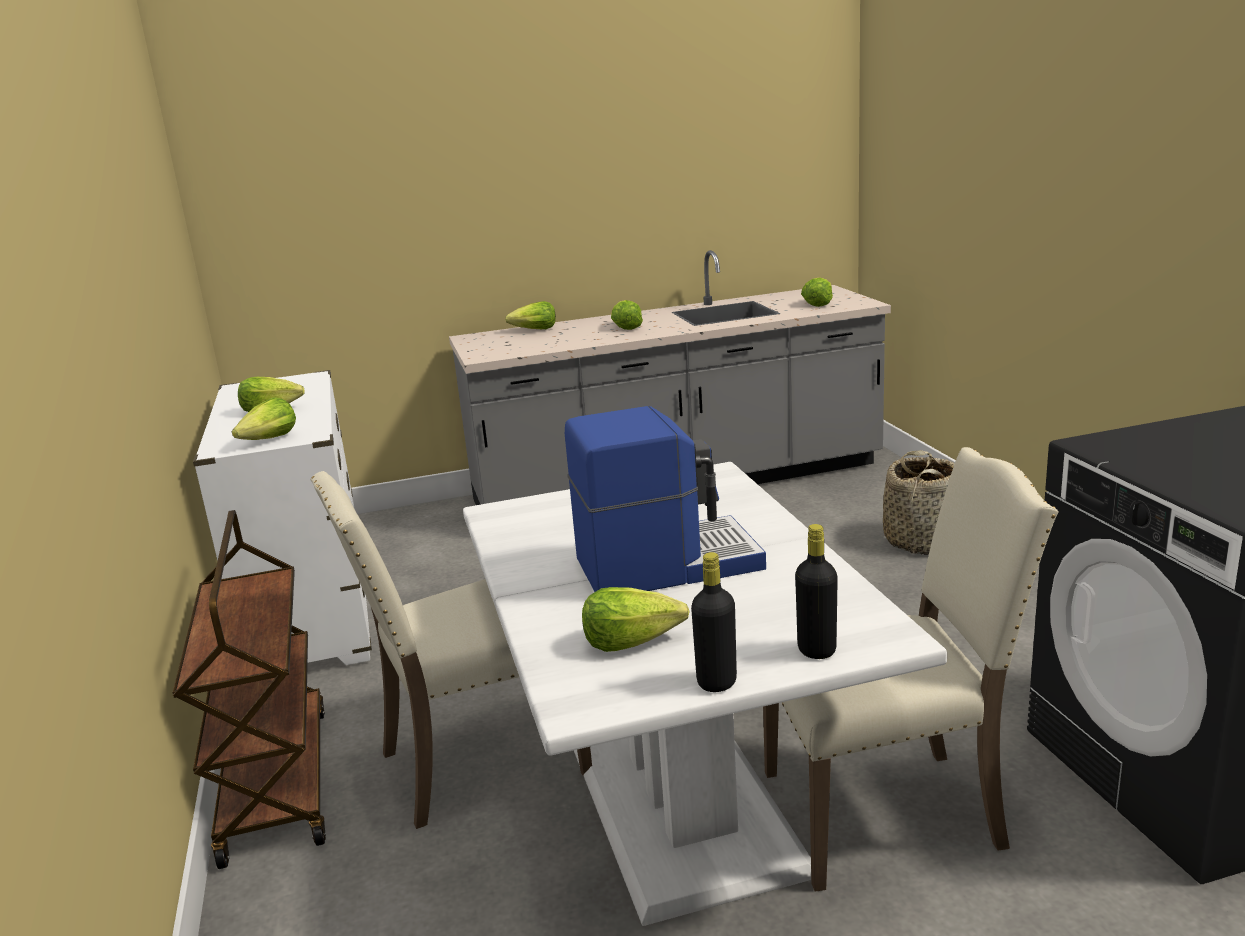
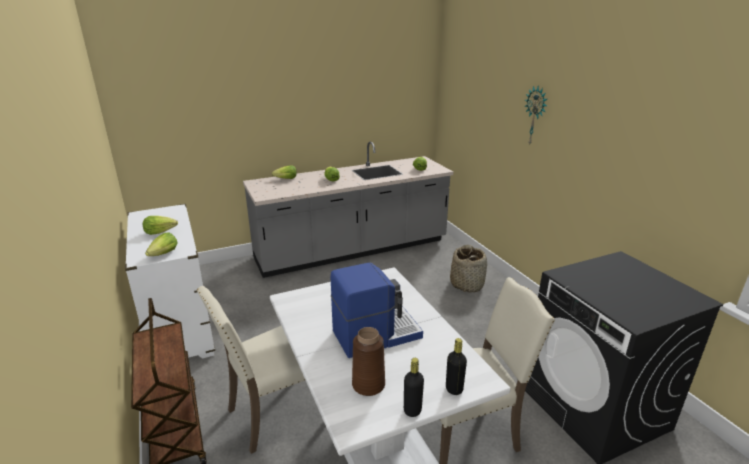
camera: 10 degrees left, 5 degrees up
lettuce [582,587,690,652] -> brown vase [352,327,385,396]
none -> wall clock [524,86,547,146]

